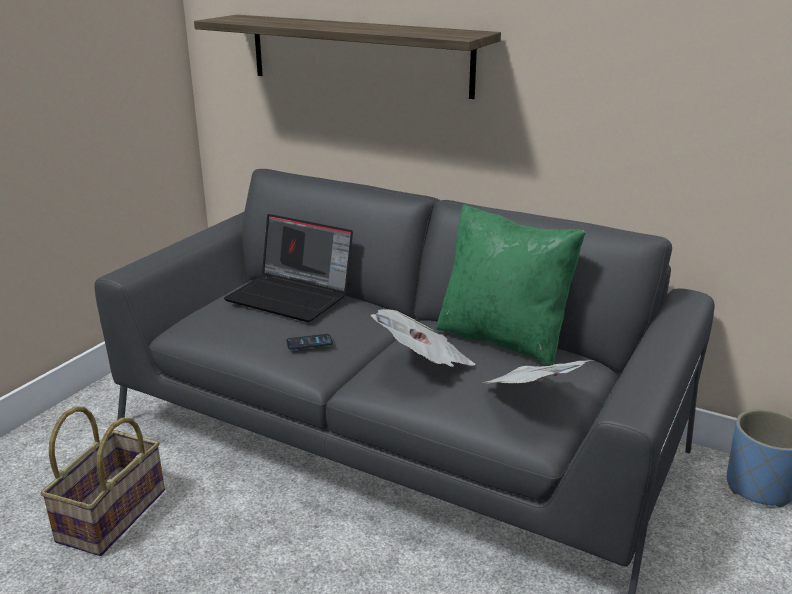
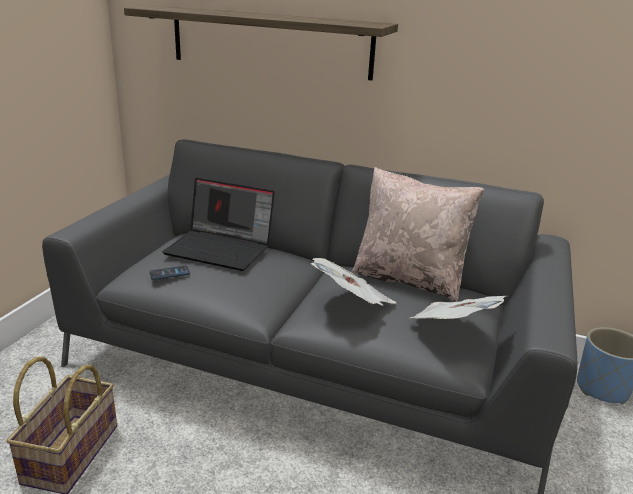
camera: 10 degrees left, 0 degrees up
phone [286,334,333,350] -> phone moved to [149,266,190,280]
green pillow [436,204,586,366] -> beige pillow [351,167,484,302]

